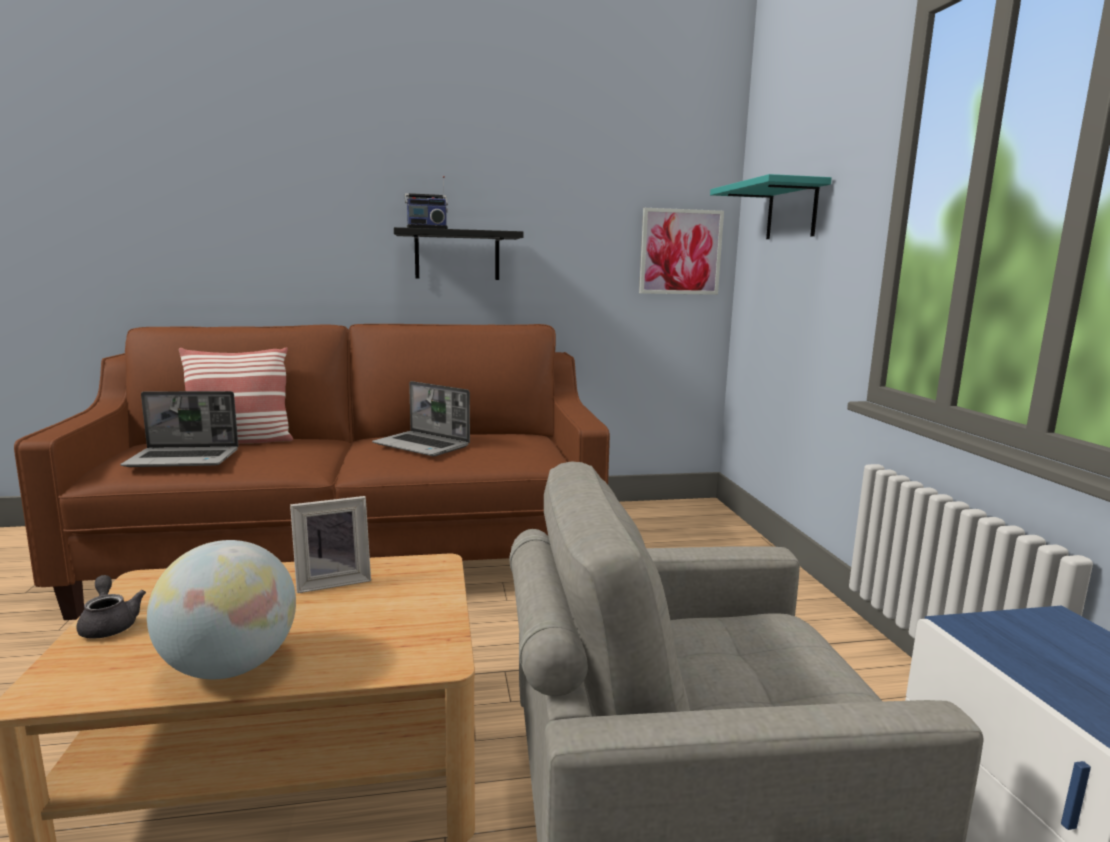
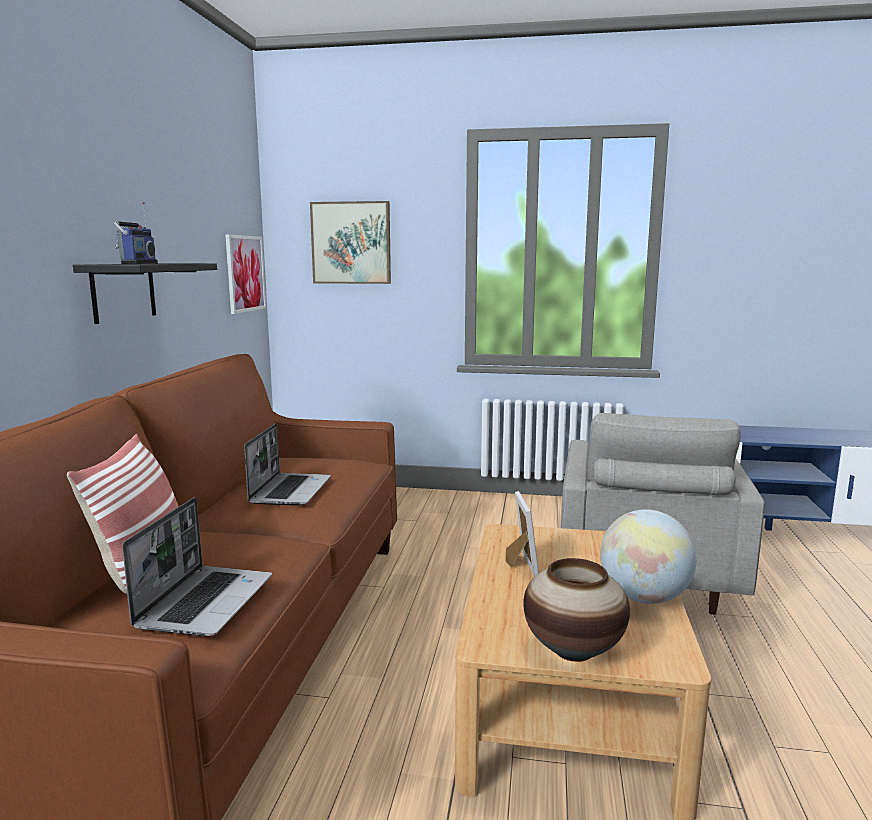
camera: 70 degrees left, 0 degrees up
grey teapot [76,575,146,638] -> vase [523,558,630,662]
laptop [372,381,470,456] -> laptop turned 45 degrees counterclockwise [244,423,331,506]
turquoise shelf [710,174,832,239] -> picture [310,201,391,284]

